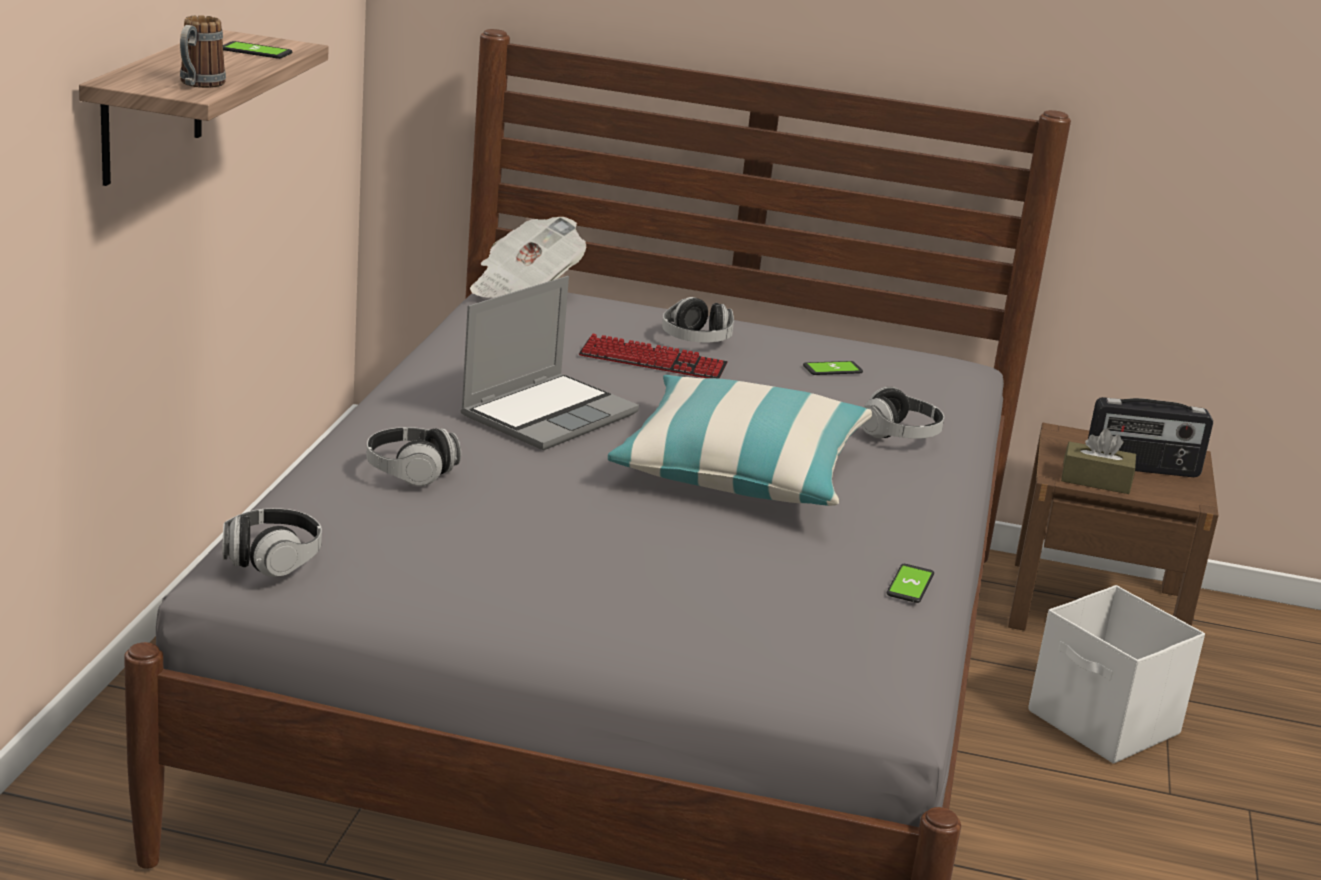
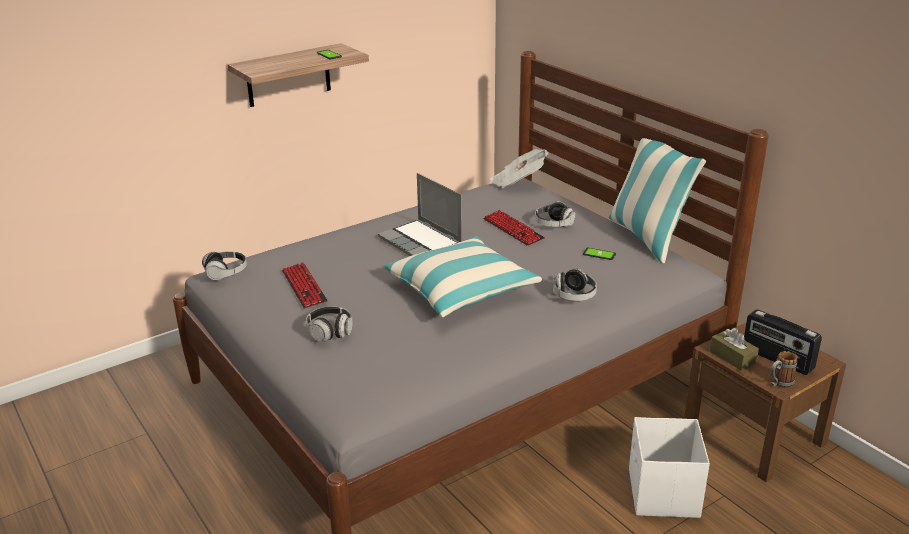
camera: 45 degrees right, 5 degrees up
mug [180,15,226,88] -> mug moved to [771,351,797,388]
headphones [367,427,461,486] -> headphones moved to [306,307,353,342]
laptop [461,276,639,451] -> laptop turned 60 degrees clockwise [378,173,462,256]
phone [887,564,934,603] -> none
none -> keyboard [282,262,328,309]
none -> pillow [608,138,706,263]

